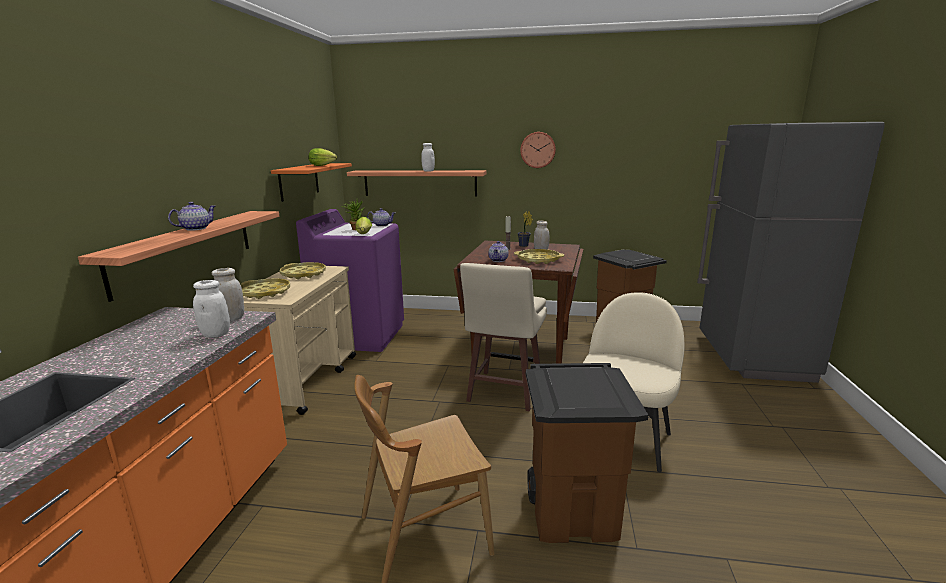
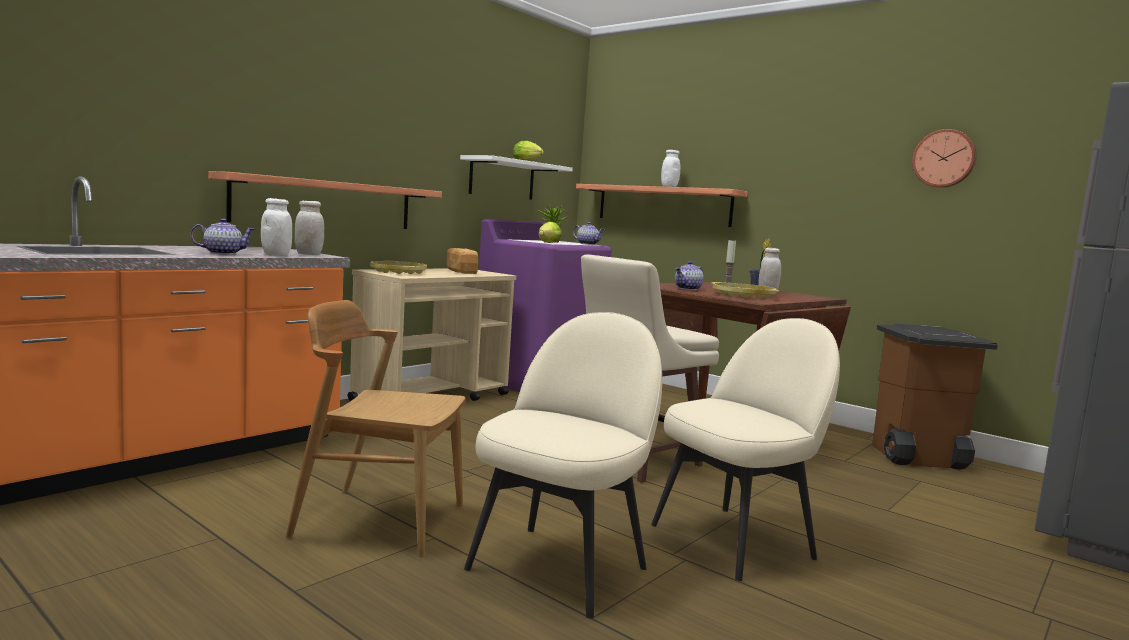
camera: 30 degrees right, 10 degrees down
teapot [168,202,215,231] -> teapot moved to [190,218,255,255]
orange shelf [271,163,352,202] -> white shelf [460,155,573,200]
yellow tray [280,262,326,279] -> bread [447,248,478,274]
wall clock [520,132,556,168] -> wall clock moved to [912,129,977,188]
brown trash can [526,363,648,543] -> beige chair [464,312,662,619]

